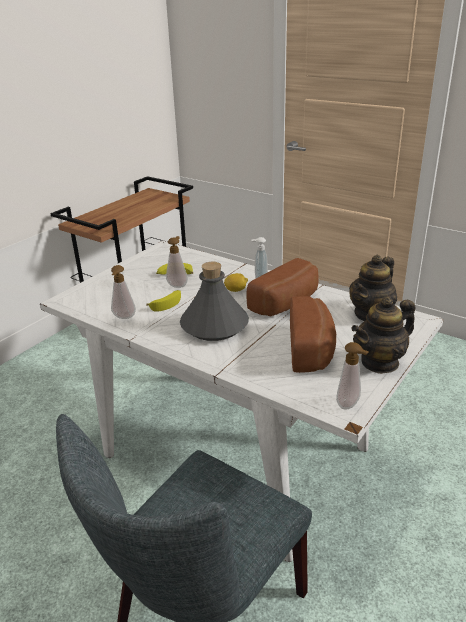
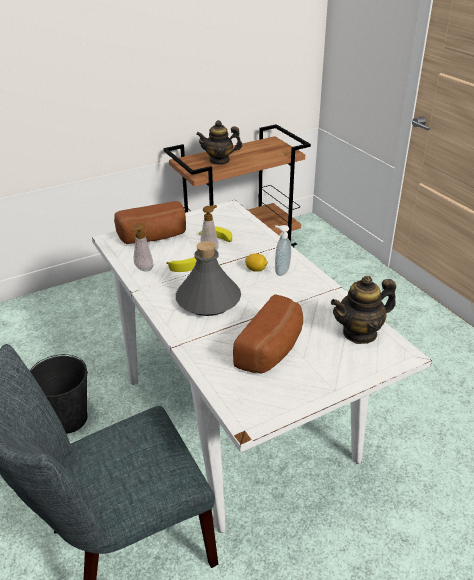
camera: 25 degrees right, 5 degrees up
bread [246,258,319,316] -> bread moved to [114,201,186,244]
soap dispenser [336,342,369,410] -> none
teapot [351,296,415,374] -> teapot moved to [196,120,242,165]
none -> black bucket [30,354,88,434]

